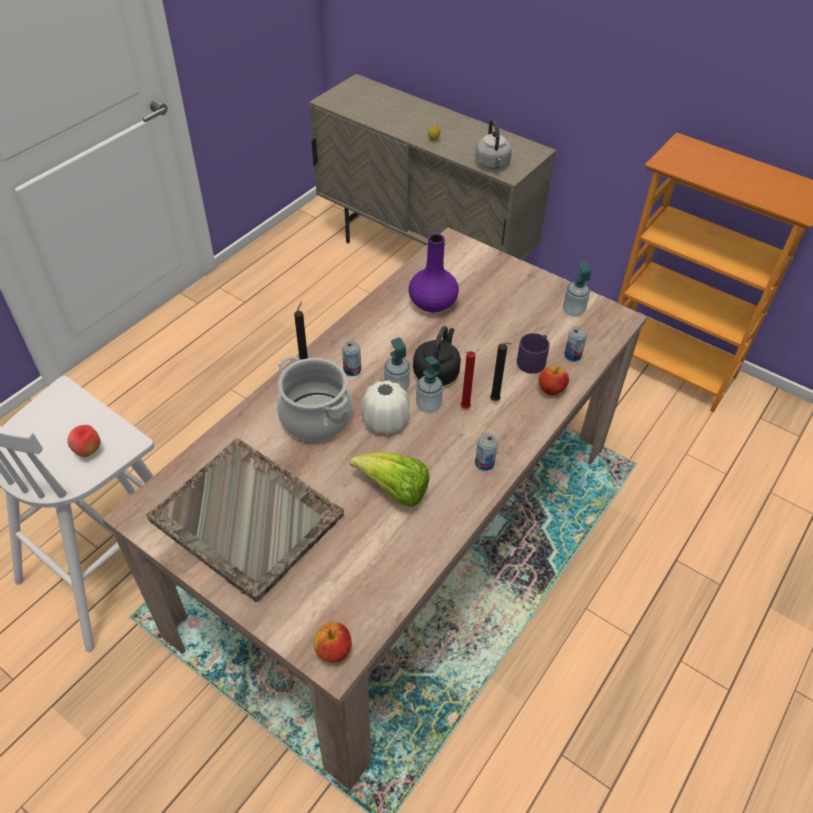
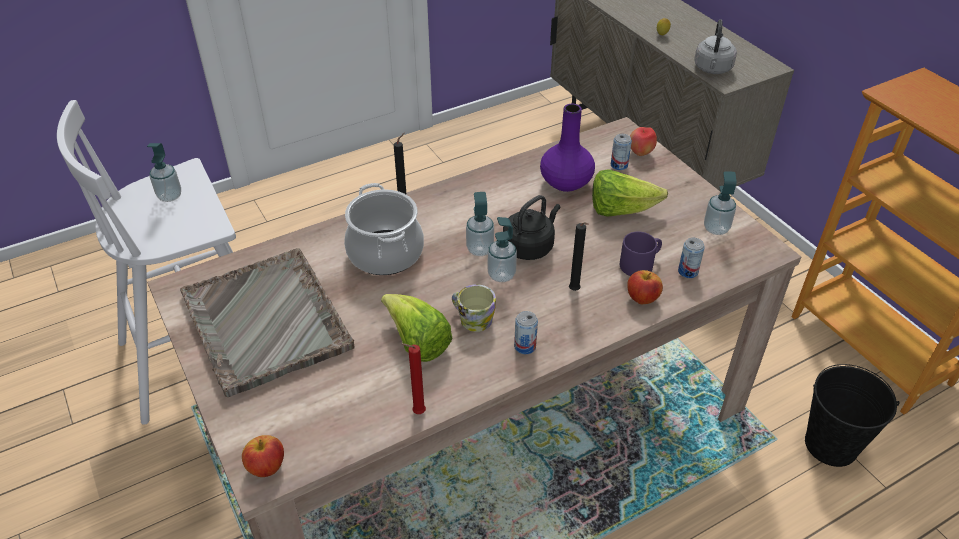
camera: 25 degrees right, 5 degrees down
apple [67,425,101,457] -> apple moved to [630,127,657,156]
can [342,341,361,376] -> can moved to [611,134,632,170]
white vase [361,380,410,434] -> none
red candle [460,351,476,409] -> red candle moved to [402,343,426,414]
none -> soap dispenser [147,143,181,202]
none -> mug [452,284,496,332]
none -> lettuce [592,169,668,217]
none -> black bucket [805,364,900,467]

